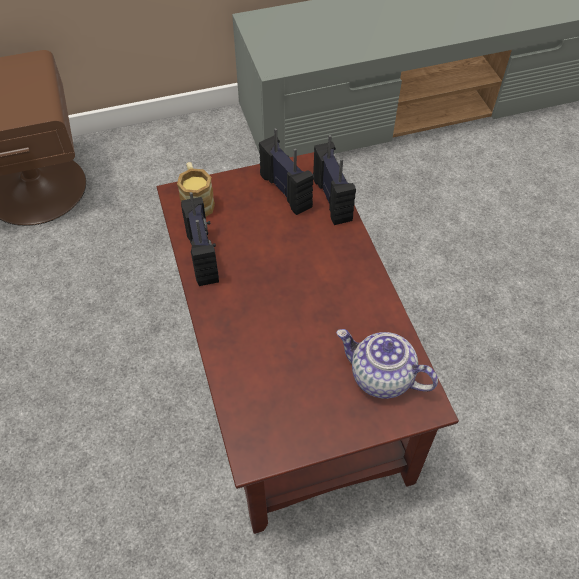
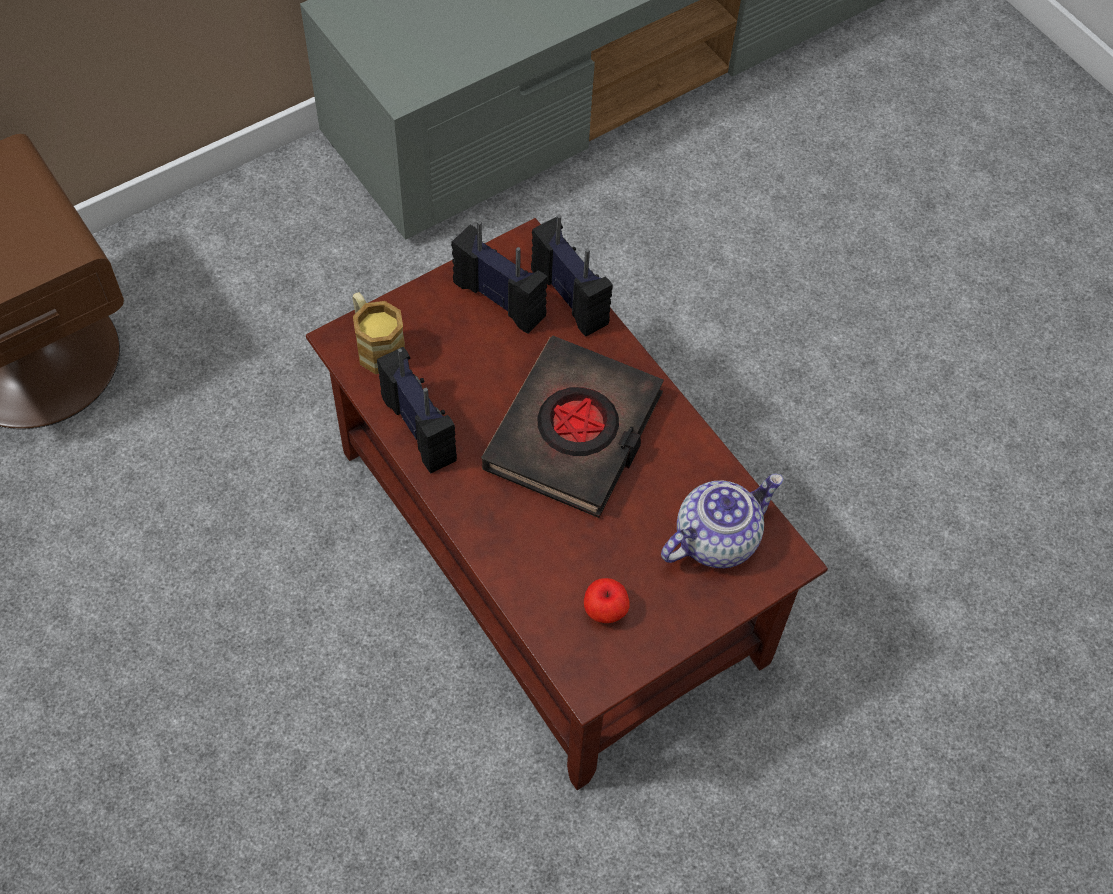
camera: 20 degrees left, 5 degrees up
teapot [336,329,438,399] -> teapot turned 135 degrees clockwise [661,474,783,568]
none -> black book [481,335,664,518]
none -> apple [584,578,630,623]

